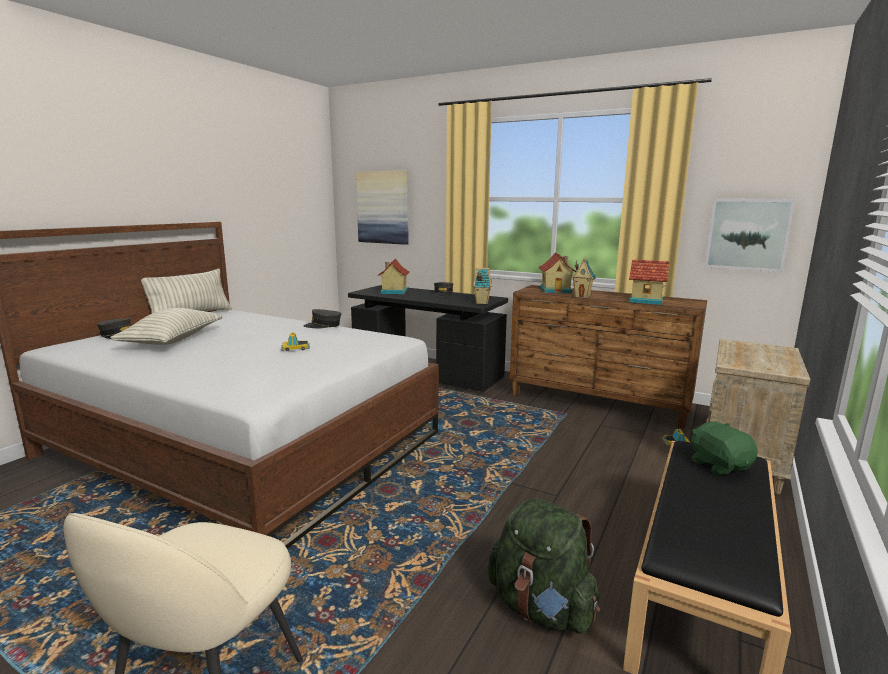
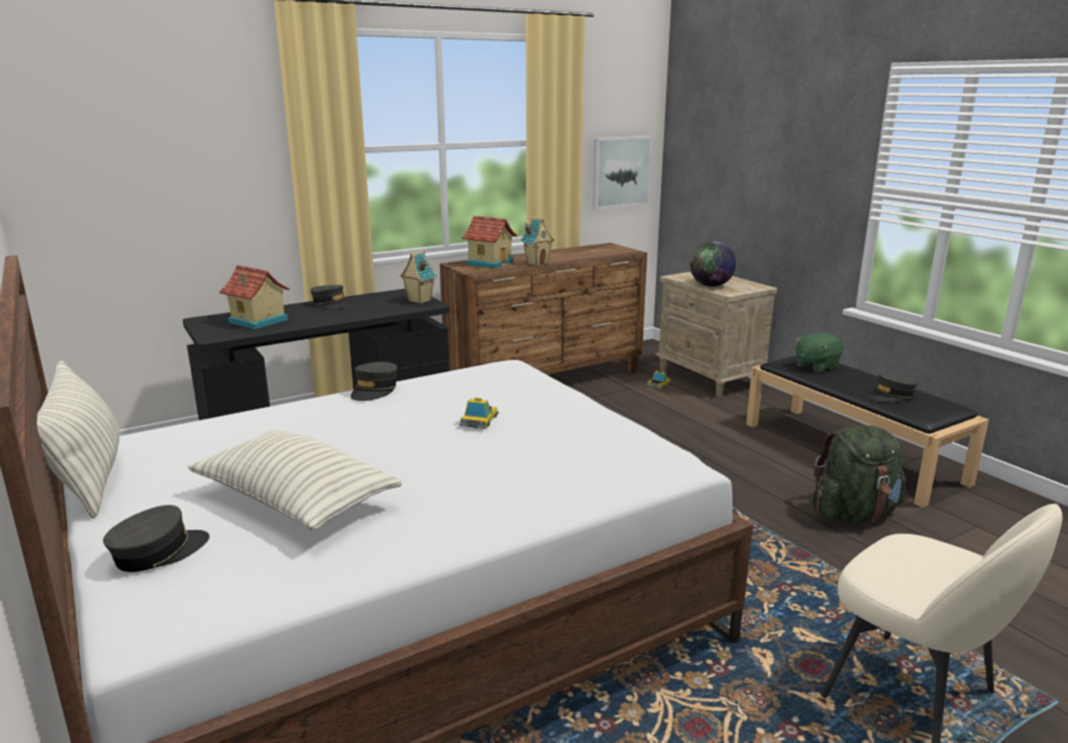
camera: 60 degrees left, 5 degrees up
picture [356,171,409,245] -> none
toy house [629,260,670,305] -> none
green plush toy [691,421,758,475] -> green plush toy turned 45 degrees counterclockwise [796,333,843,372]
none -> globe [690,241,736,287]
none -> grey cap [868,373,918,402]

